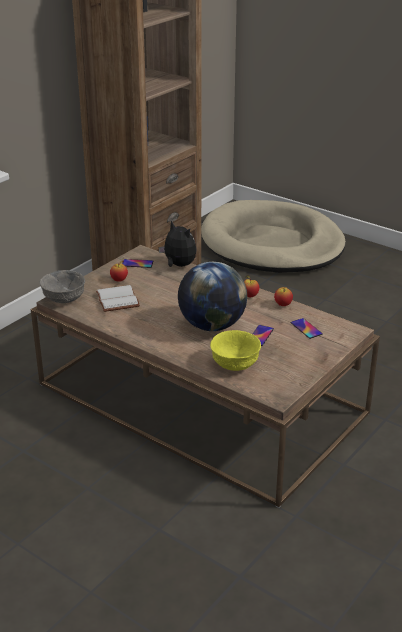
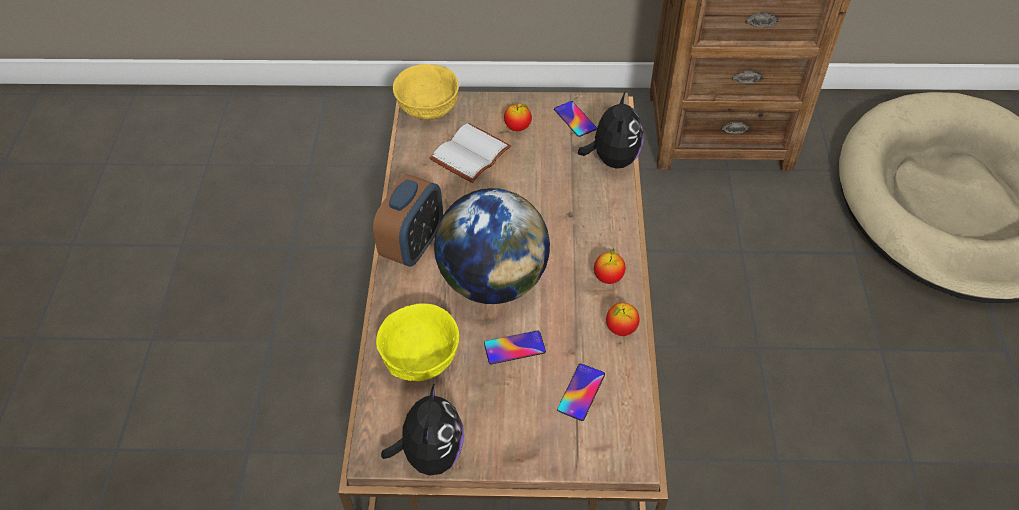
camera: 55 degrees right, 20 degrees up
grey bowl [39,270,85,303] -> yellow bowl [393,64,459,120]
none -> alarm clock [373,174,443,267]
none -> plush toy [381,385,464,475]

